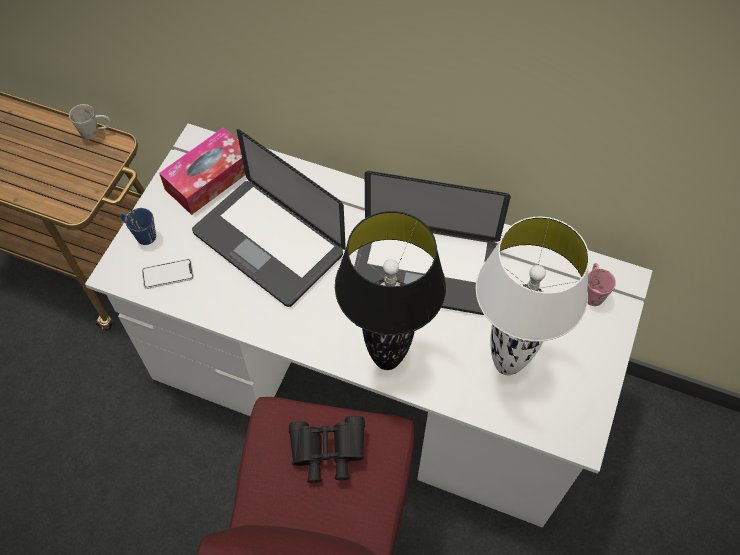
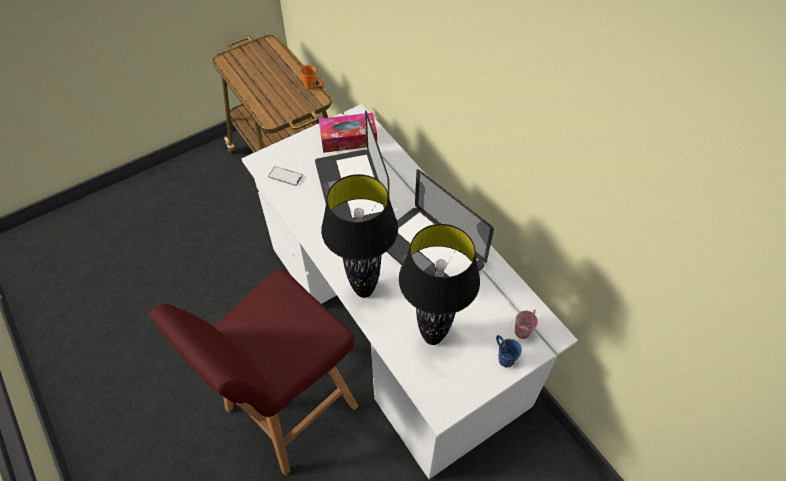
camera: 35 degrees right, 5 degrees down
white mug [69,104,111,139] -> orange mug [300,65,323,89]
blue mug [120,208,156,245] -> blue mug moved to [496,335,522,368]
black binoculars [289,416,365,483] -> none
white table lamp [475,217,589,375] -> black table lamp [399,224,480,345]

